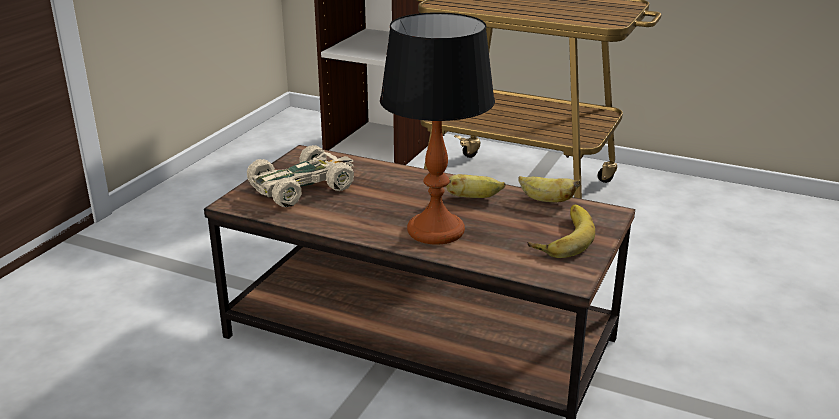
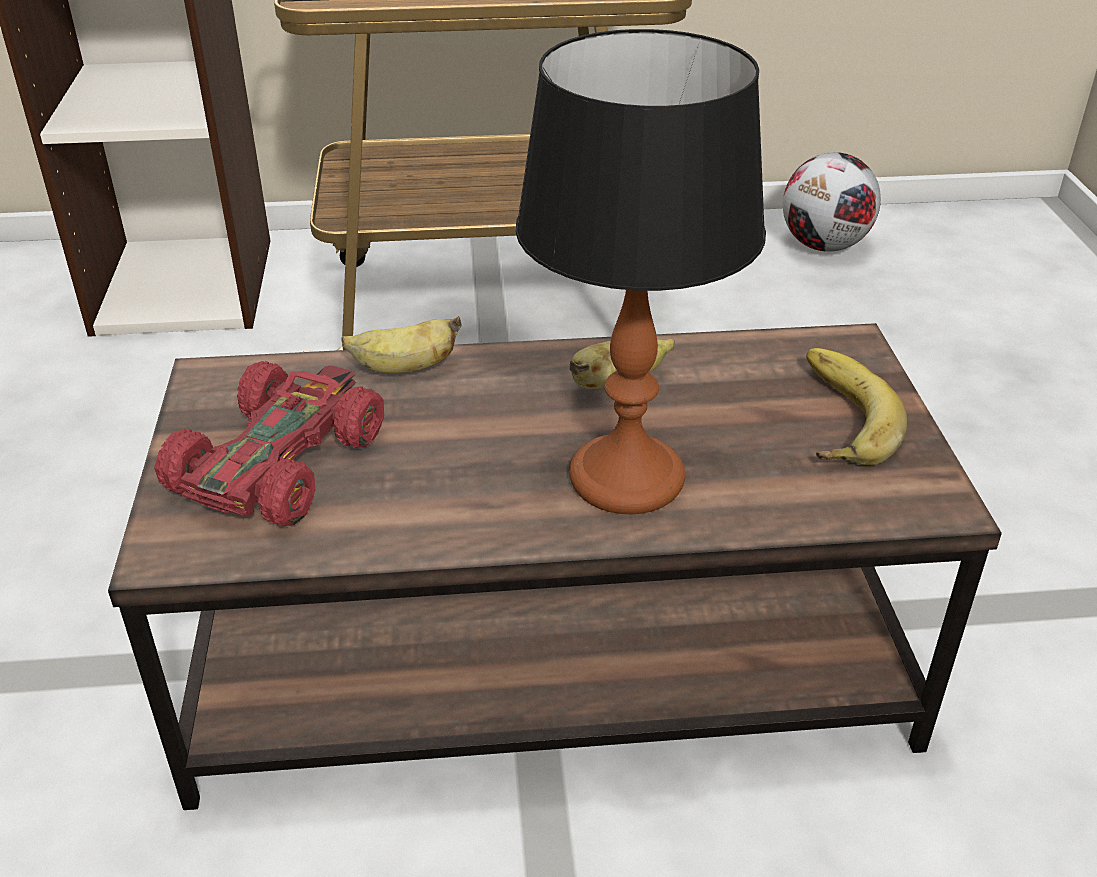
camera: 30 degrees left, 10 degrees up
beige toy car [247,145,354,207] -> red toy car [154,361,384,526]
banana [518,176,581,202] -> banana moved to [341,316,462,373]
none -> football [783,152,881,252]

